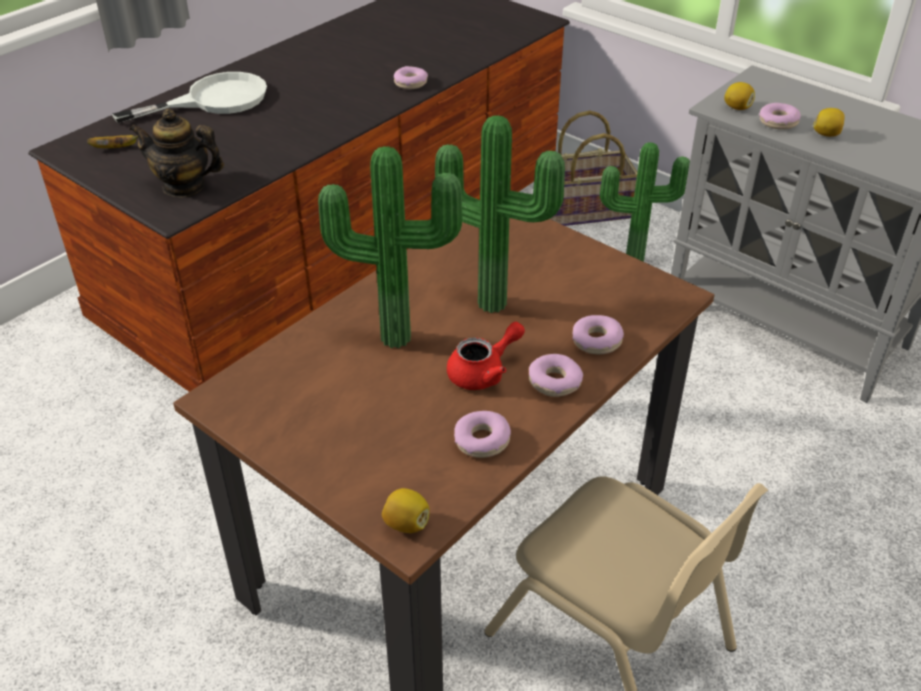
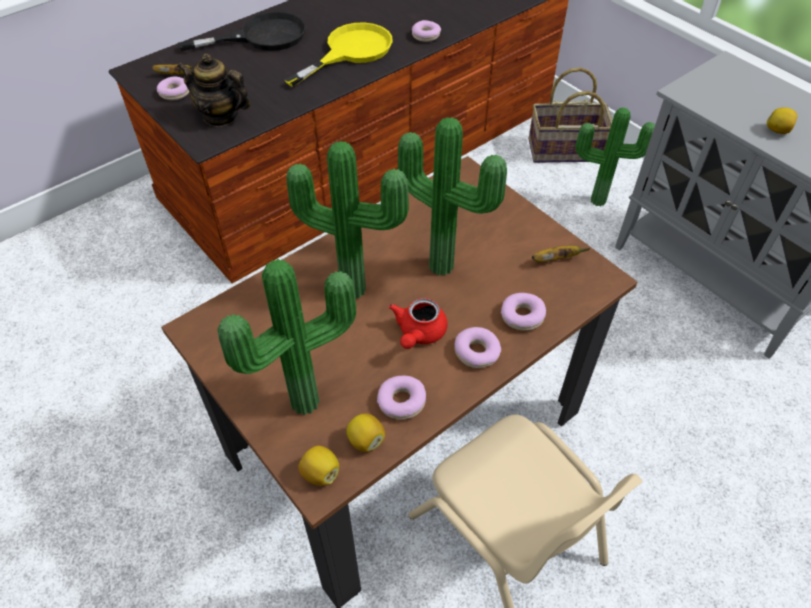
camera: 10 degrees right, 10 degrees up
white frying pan [112,72,267,123] -> black frying pan [178,11,306,51]
red teapot [447,322,525,390] -> red teapot turned 135 degrees clockwise [389,298,448,349]
lemon [724,82,755,110] -> lemon moved to [346,413,385,452]
donut [759,103,801,130] -> donut moved to [157,76,190,100]
none -> potted plant [217,259,356,415]
none -> yellow frying pan [284,23,393,87]
none -> banana [532,246,590,262]

